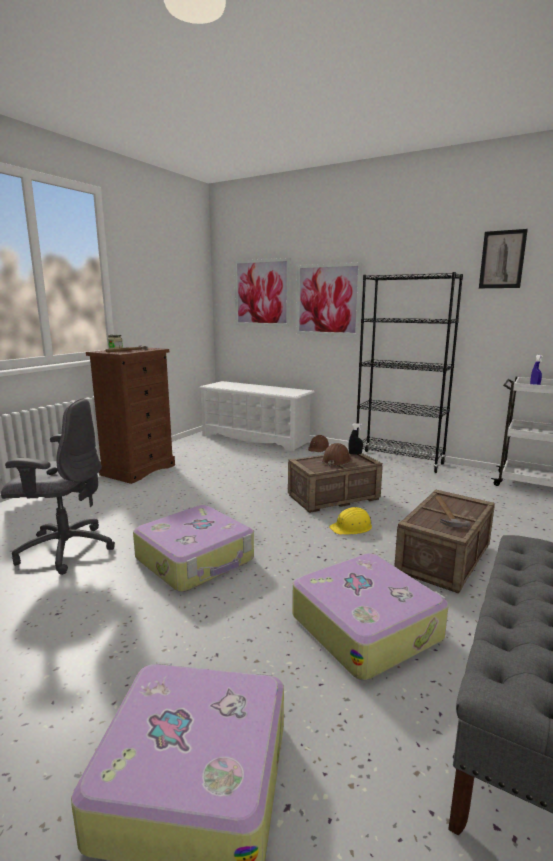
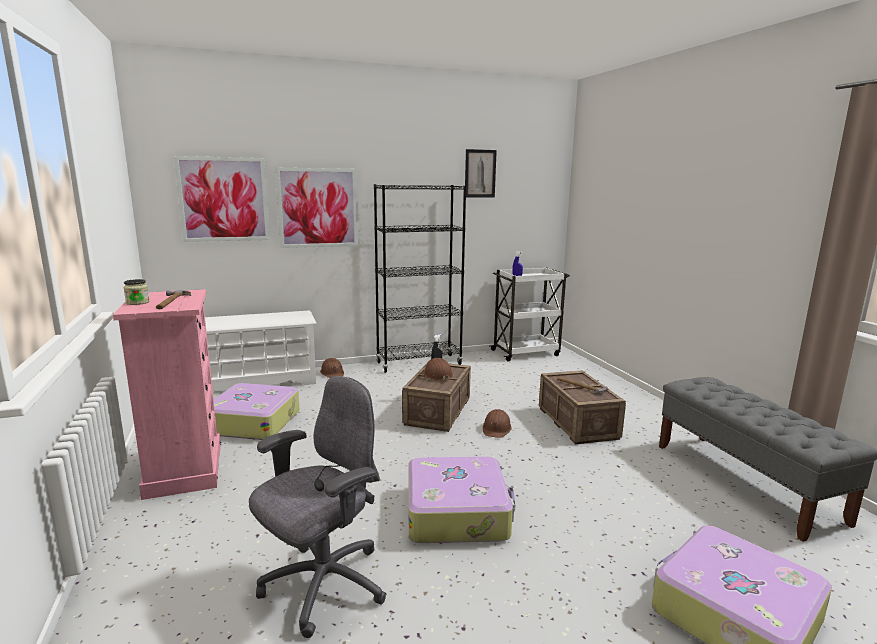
camera: 50 degrees left, 0 degrees up
brown dresser [86,348,175,484] -> pink dresser [113,289,221,500]
suitcase [292,553,449,680] -> suitcase moved to [214,383,300,440]
yellow hard hat [329,507,372,535] -> brown hard hat [483,409,512,438]

